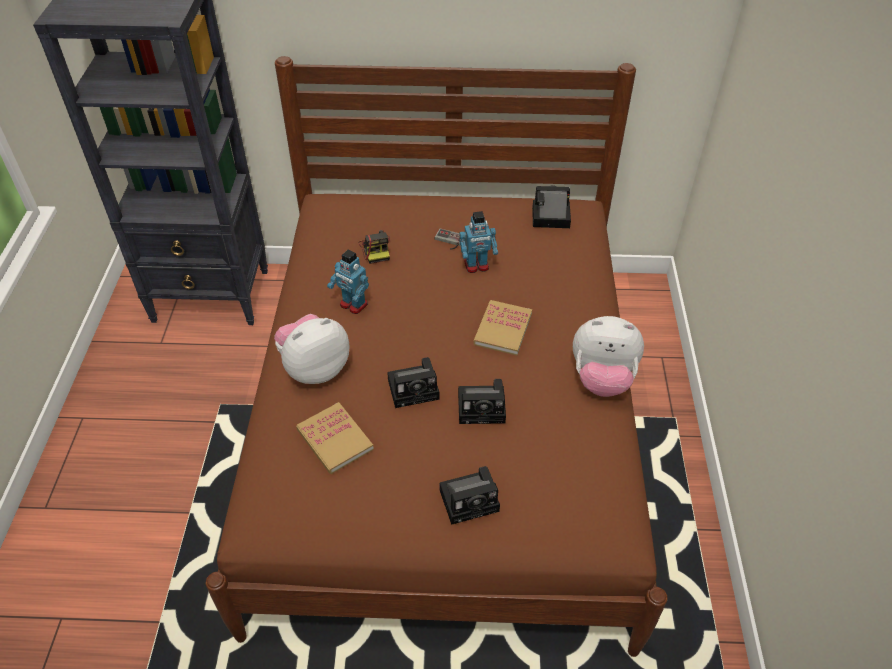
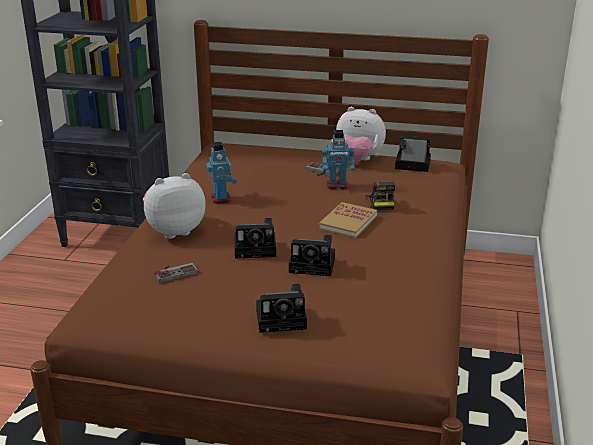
camera: 10 degrees right, 20 degrees down
book [296,402,374,474] -> game controller [155,263,198,283]
toy robot [327,249,369,314] -> toy robot turned 150 degrees counterclockwise [206,142,237,204]
camera [359,230,390,264] -> camera moved to [365,182,395,211]
plush toy [573,316,644,397] -> plush toy moved to [336,107,386,163]

